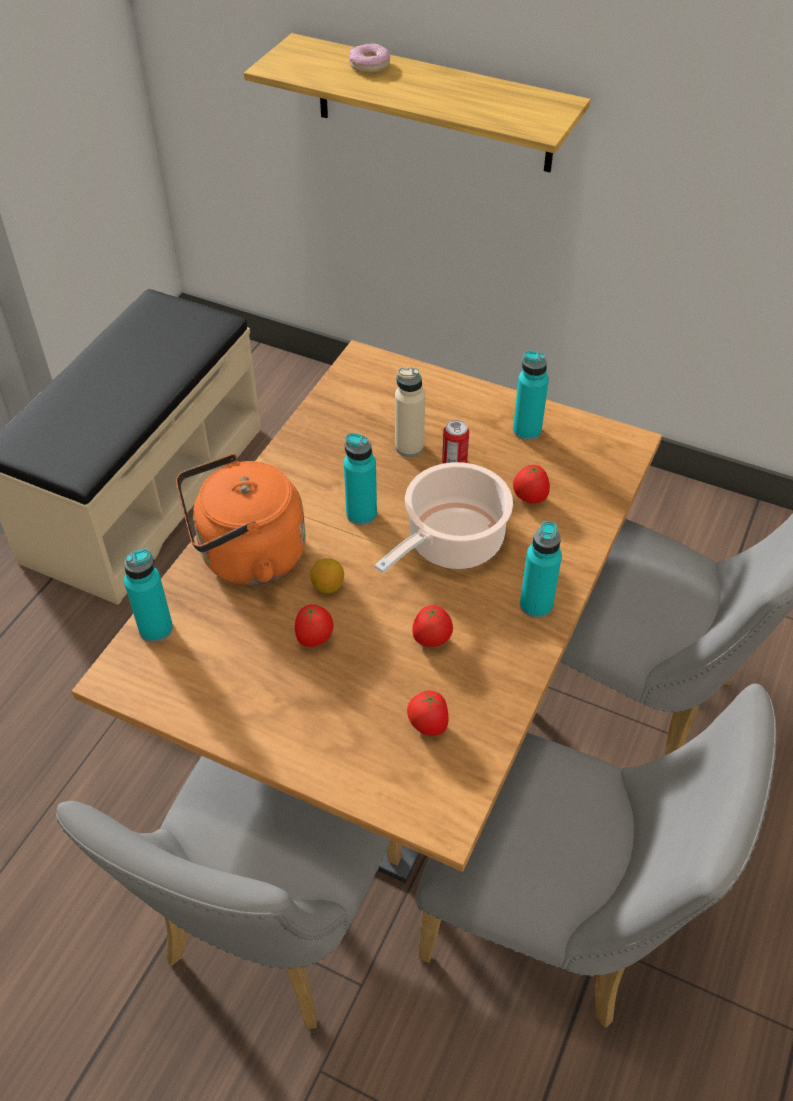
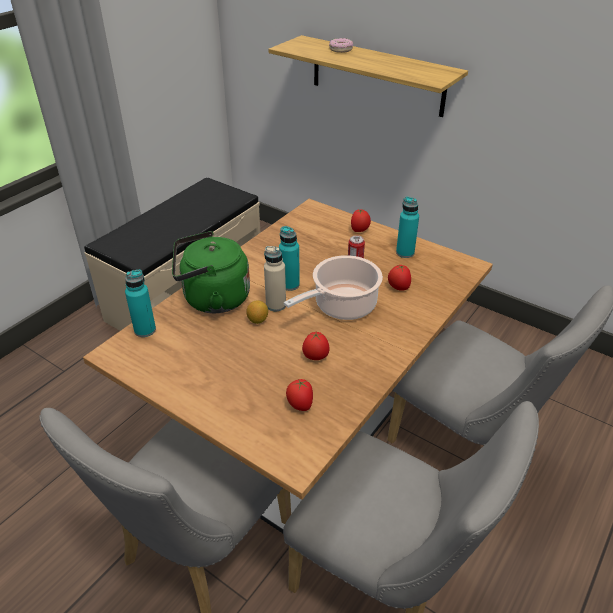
camera: 10 degrees right, 10 degrees down
orange kettle [176,454,306,585] -> green kettle [172,231,250,313]
tomato [295,604,333,647] -> tomato moved to [351,209,371,232]
beige bottle [395,367,425,457] -> beige bottle moved to [264,246,286,311]
turquoise bottle [520,521,562,618] -> none

